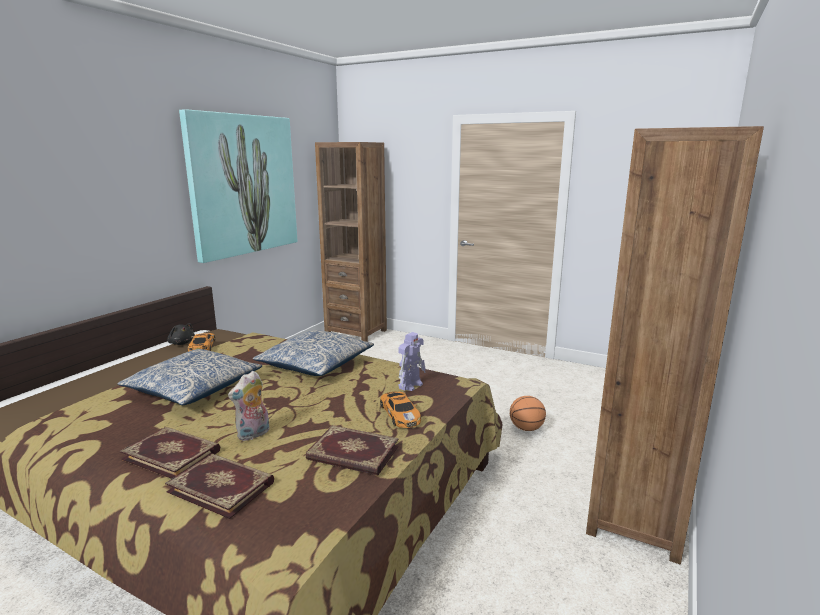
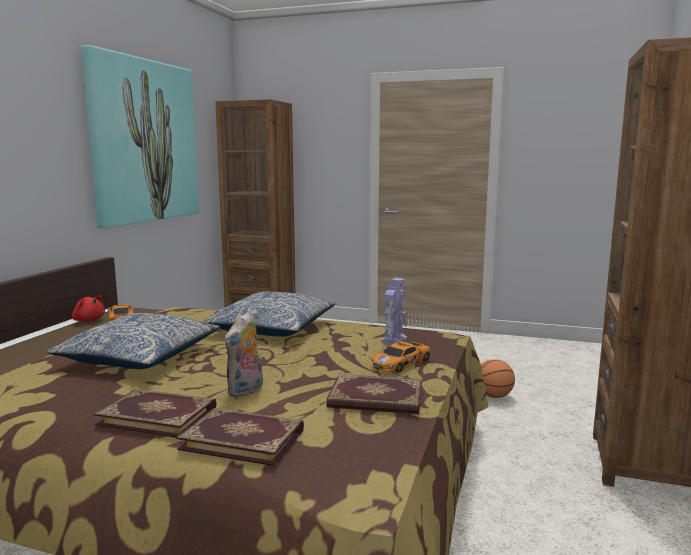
camera: 10 degrees left, 5 degrees down
black plush toy [167,323,195,345] -> red plush toy [72,295,105,322]
toy car [380,391,421,428] -> toy car turned 75 degrees clockwise [371,342,431,373]

